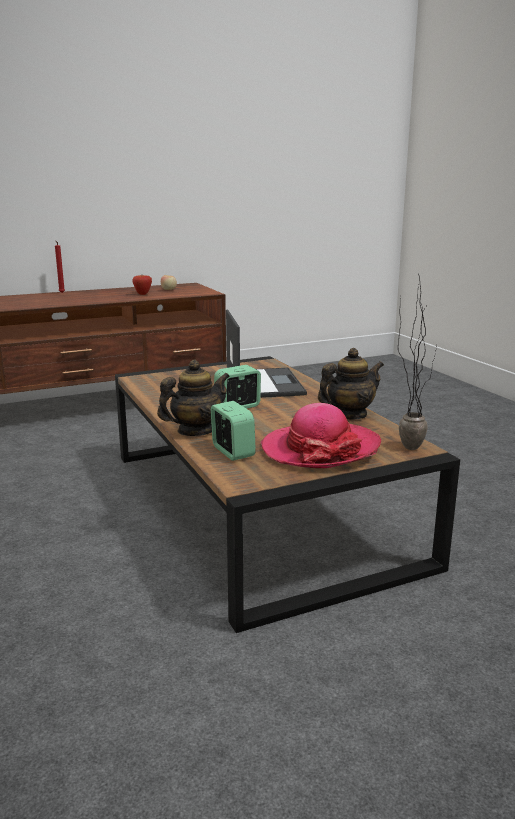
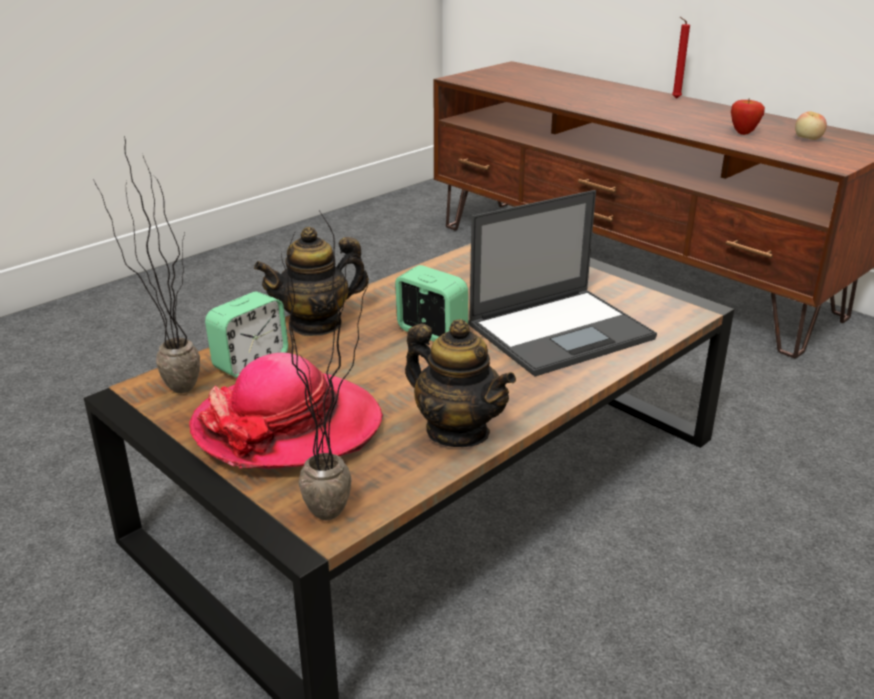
camera: 70 degrees right, 10 degrees up
teapot [157,359,230,436] -> teapot turned 120 degrees clockwise [254,227,369,336]
none -> potted plant [93,136,200,393]

